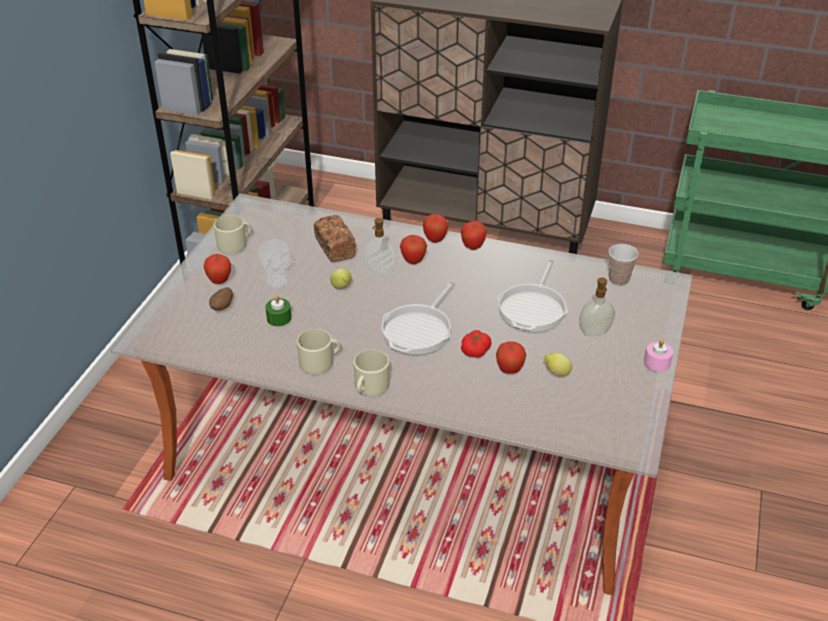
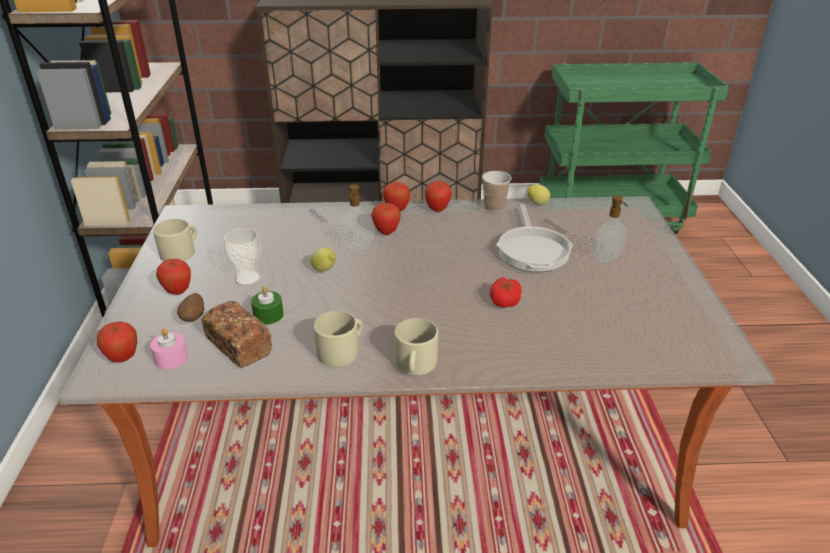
camera: 20 degrees left, 5 degrees down
bread [314,215,356,262] -> bread moved to [202,301,272,368]
frying pan [382,281,455,355] -> none
apple [496,341,526,374] -> apple moved to [97,322,137,362]
lemon [544,352,572,377] -> lemon moved to [527,184,550,205]
cup [609,244,639,285] -> cup moved to [482,171,512,212]
pink candle [644,339,673,372] -> pink candle moved to [150,328,188,369]

